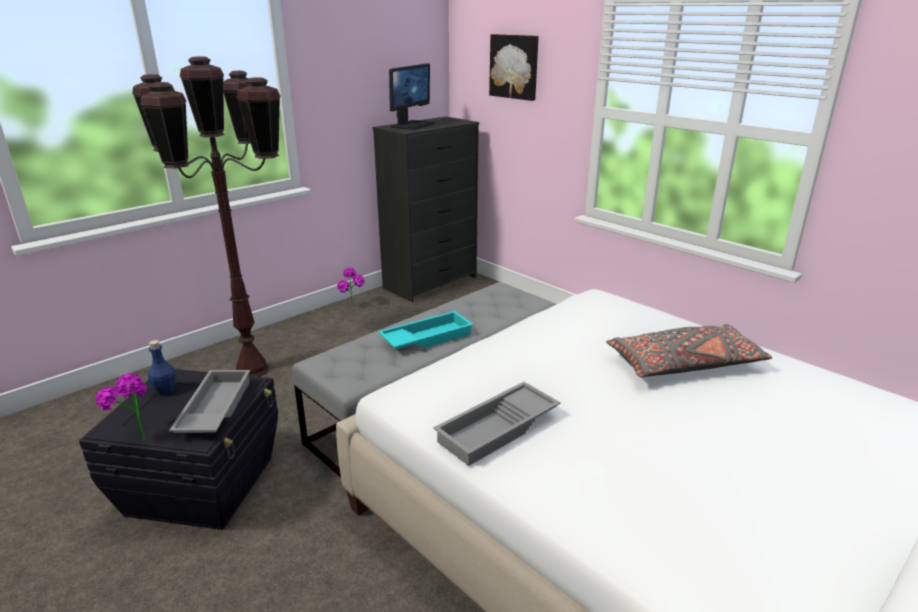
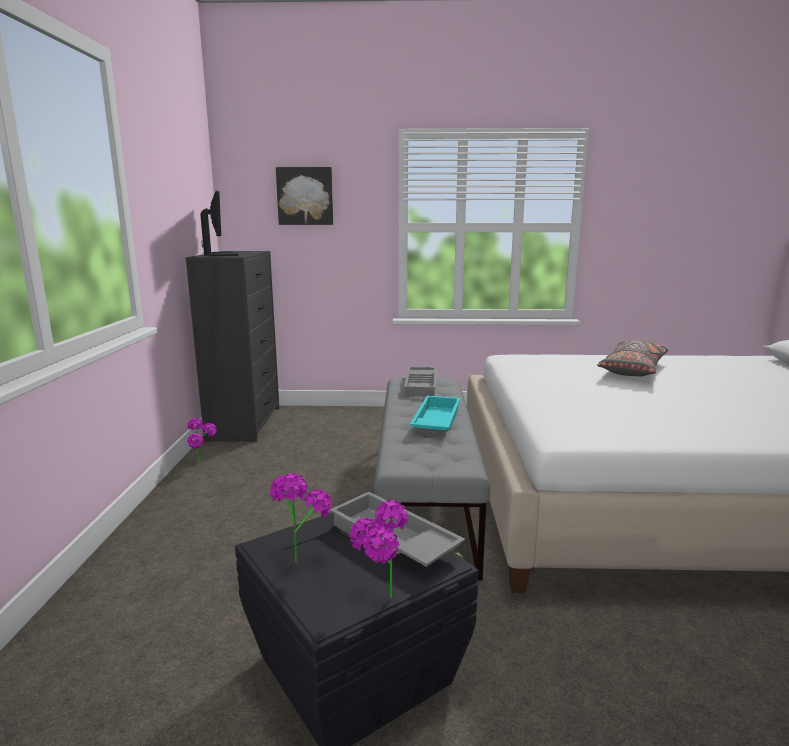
camera: 45 degrees left, 10 degrees down
brown floor lamp [132,56,281,377] -> none
blue bottle [148,340,175,395] -> potted plant [270,473,332,563]
grey tray [433,382,560,466] -> grey tray moved to [404,367,437,397]

